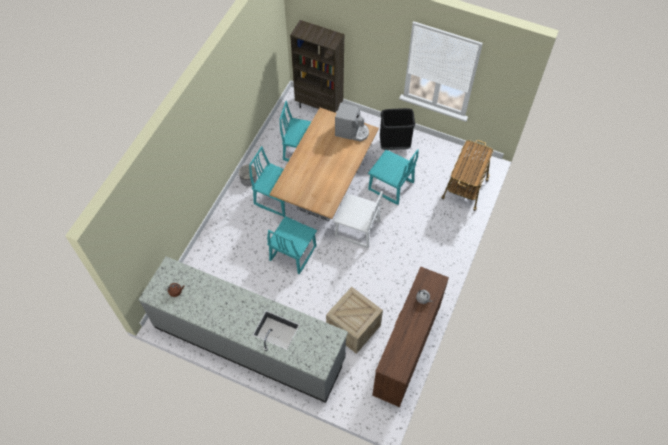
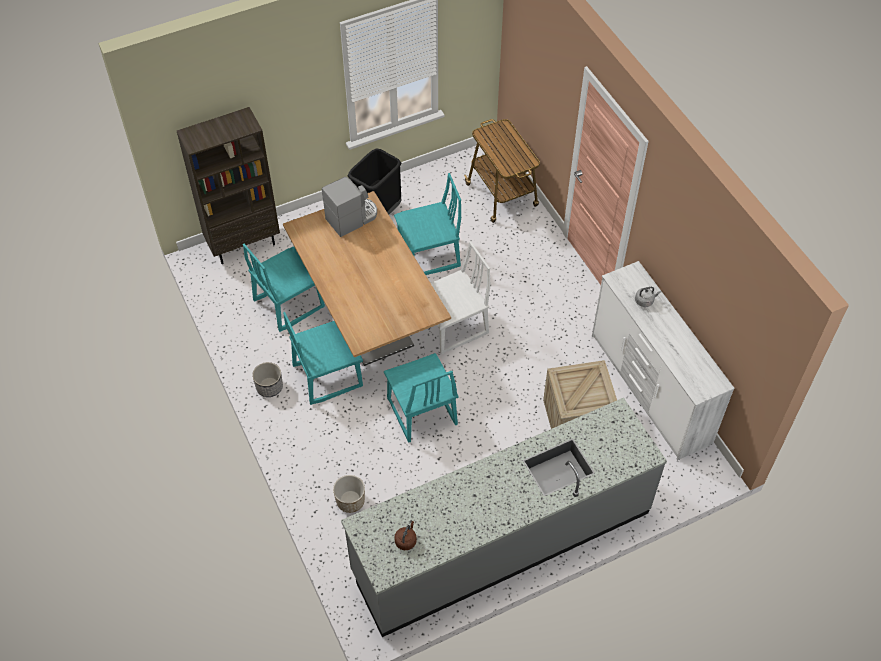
camera: 50 degrees left, 5 degrees down
brown dresser [372,266,449,407] -> white dresser [592,261,734,460]
none -> planter [333,475,365,513]

